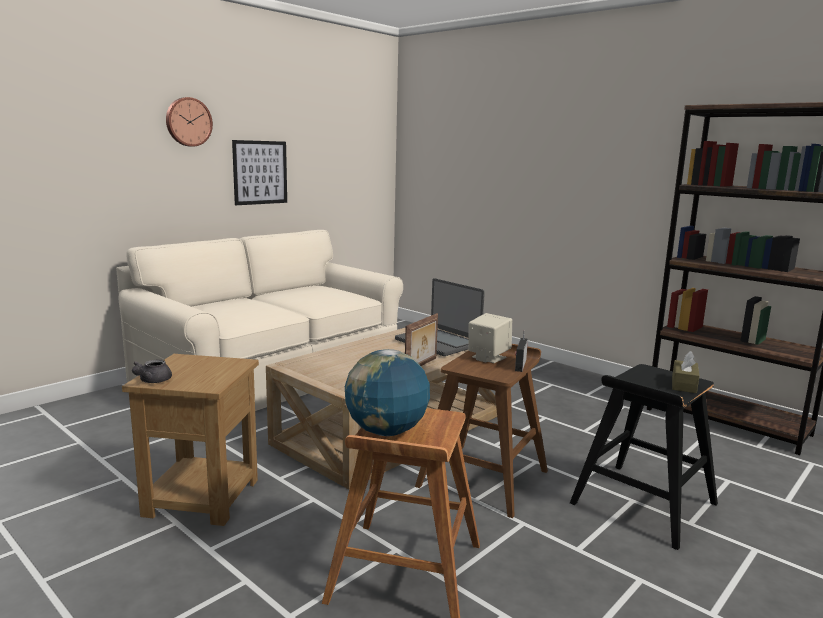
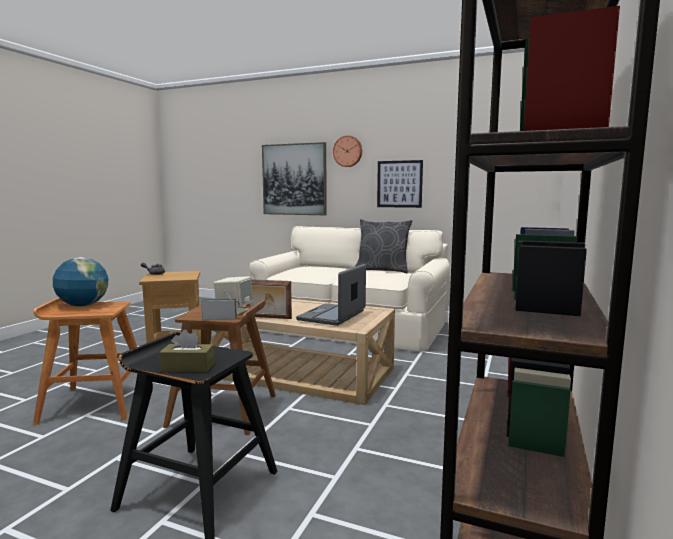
camera: 70 degrees right, 5 degrees down
none -> picture [262,142,327,215]
none -> grey pillow [355,219,412,274]

